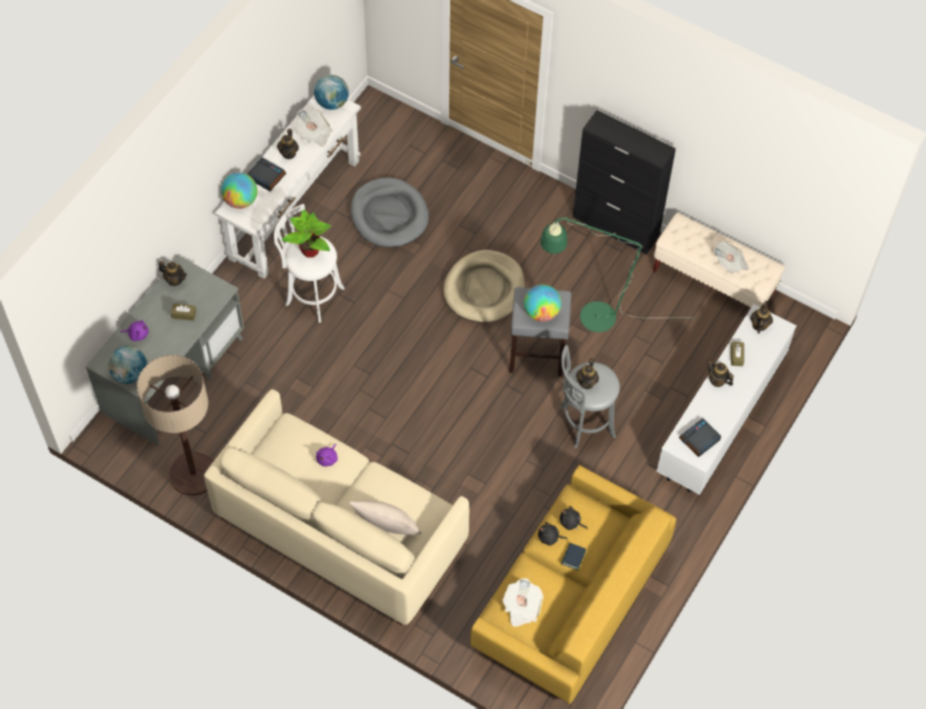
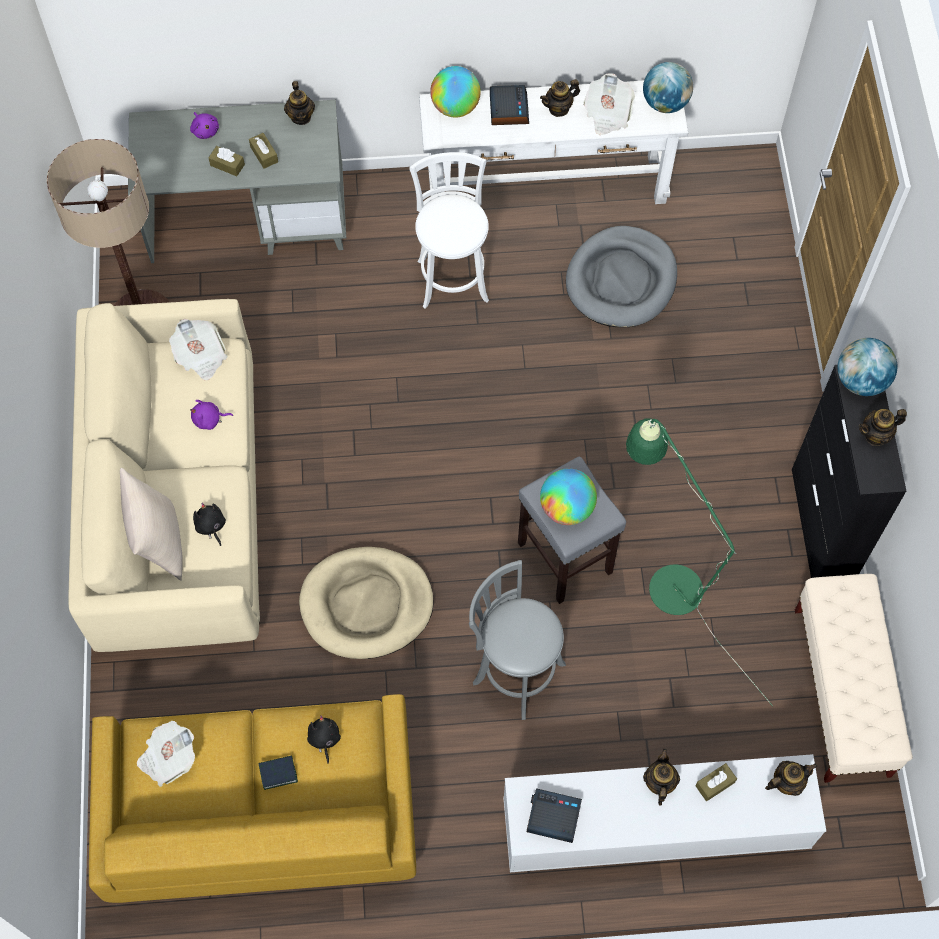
camera: 55 degrees right, 5 degrees up
globe [108,346,147,384] -> globe moved to [838,338,897,396]
potted plant [282,209,332,258] -> none
beige dog bed [444,250,524,323] -> beige dog bed moved to [299,547,434,659]
black plush toy [538,522,568,546] -> black plush toy moved to [193,503,226,546]
teapot [576,358,599,389] -> teapot moved to [859,409,907,446]
newspaper [713,241,749,273] -> newspaper moved to [169,319,228,380]
none -> brown tissue box [209,146,245,176]

